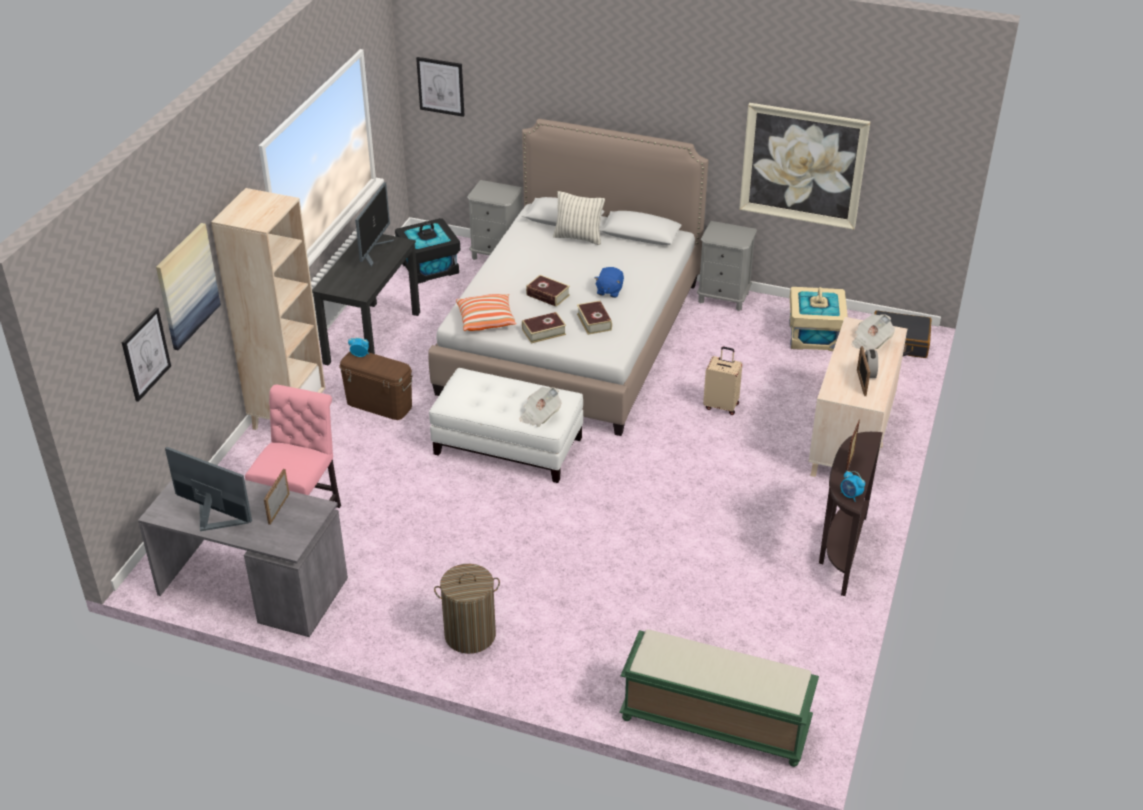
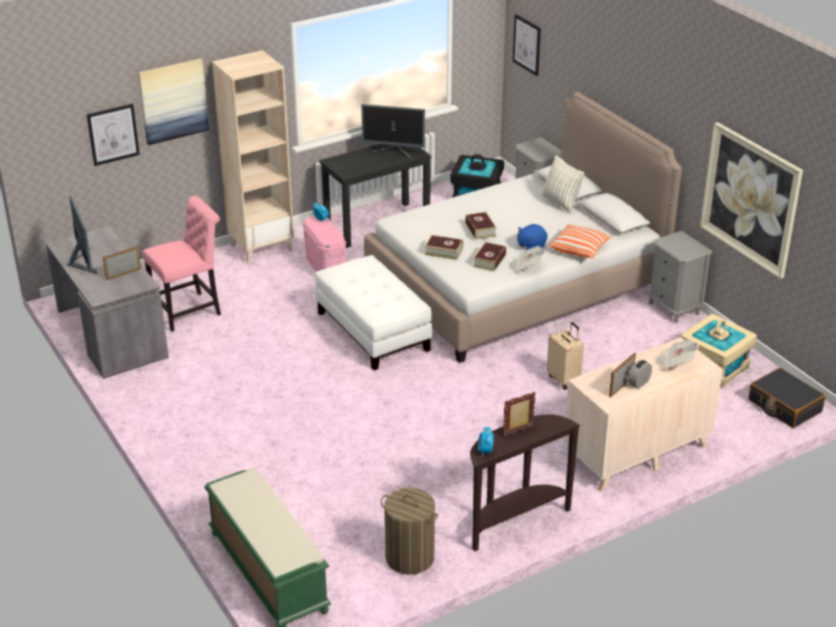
camera: 40 degrees right, 5 degrees down
brown storage box [339,352,413,420] -> pink storage box [303,216,346,272]
monitor [355,182,394,266] -> monitor turned 45 degrees clockwise [361,104,425,158]
laundry basket [434,564,500,654] -> laundry basket moved to [381,488,438,575]
pillow [456,294,516,331] -> pillow moved to [549,224,612,258]
newspaper [519,387,561,427] -> newspaper moved to [507,246,546,273]

